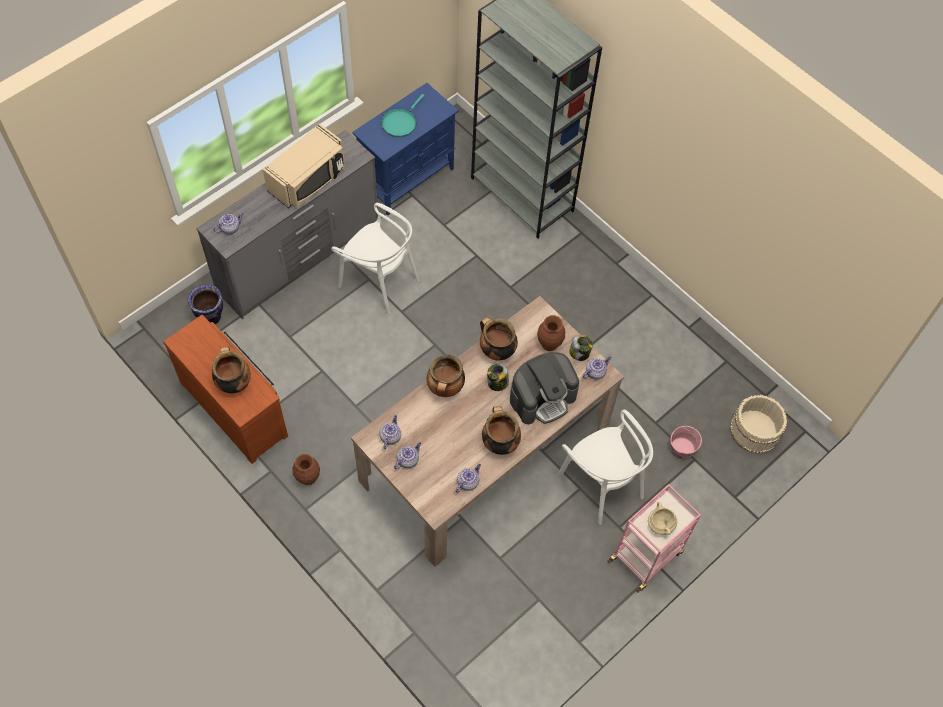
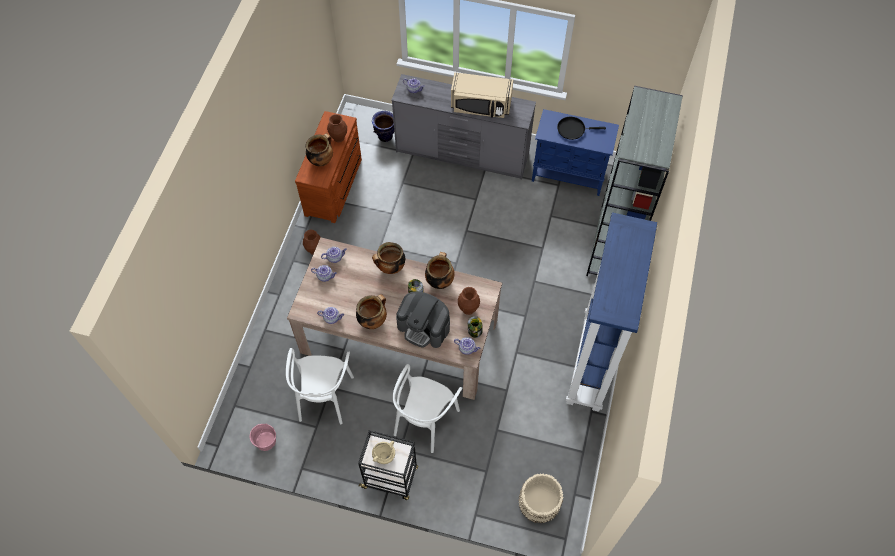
camera: 60 degrees right, 0 degrees up
white chair [331,203,420,314] -> white chair moved to [286,348,354,424]
turquoise frying pan [381,94,425,137] -> black frying pan [557,117,606,140]
pink cart [607,484,701,593] -> black cart [358,430,418,500]
pink bucket [670,426,702,460] -> pink bucket moved to [250,424,276,451]
none -> brown vase [327,114,347,142]
none -> blue bookcase [565,212,657,412]

